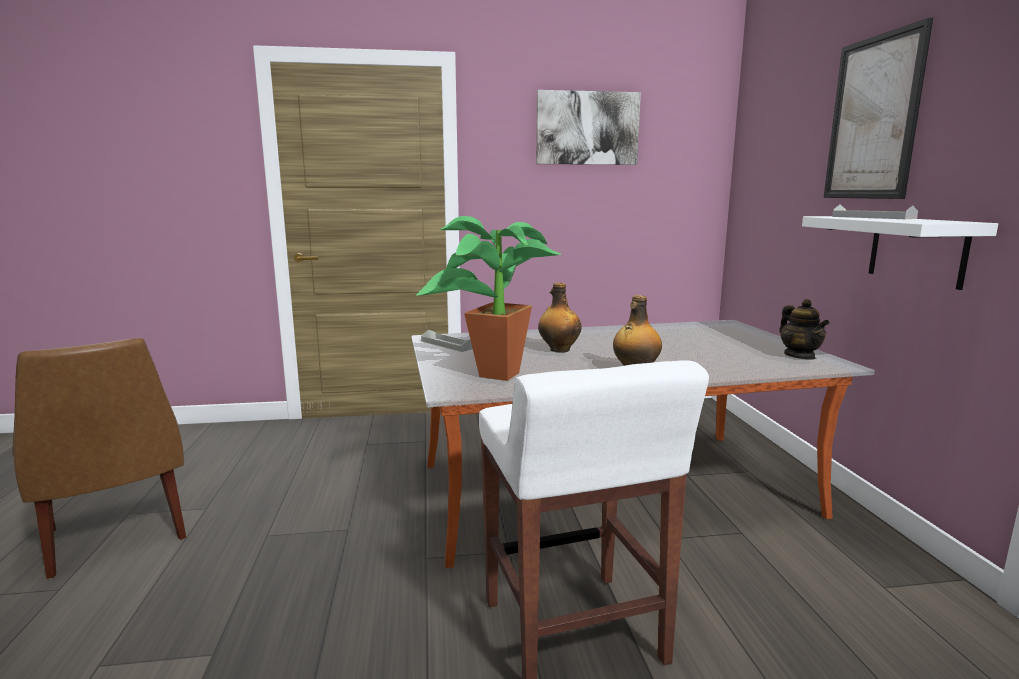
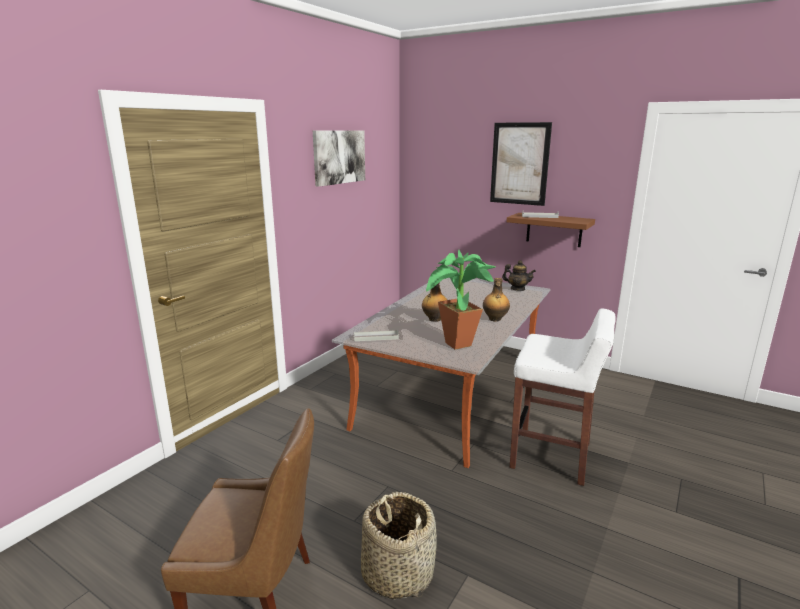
camera: 50 degrees left, 5 degrees up
white shelf [802,216,998,290] -> brown shelf [506,213,595,247]
none -> basket [361,491,437,599]

